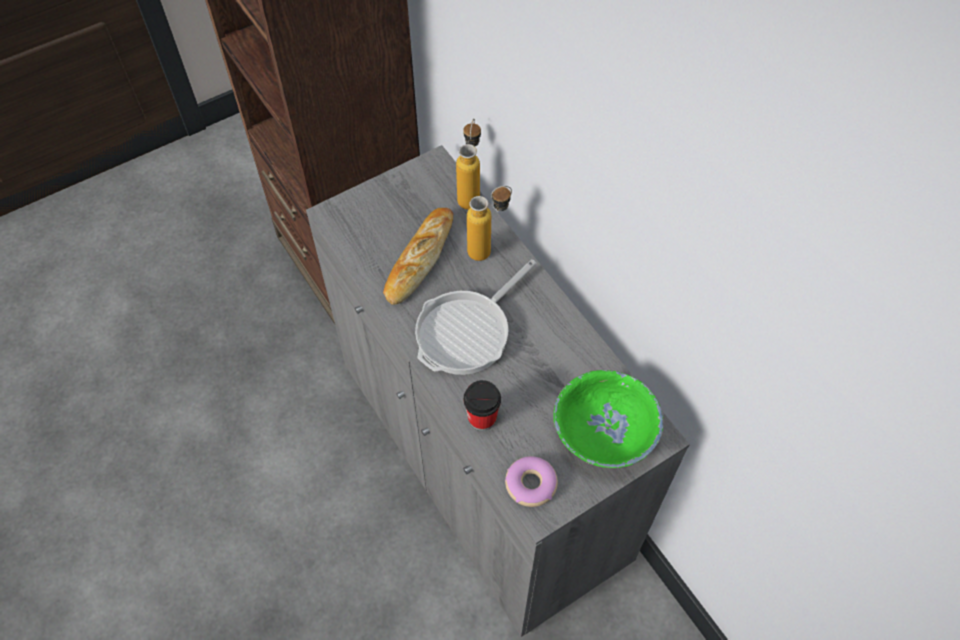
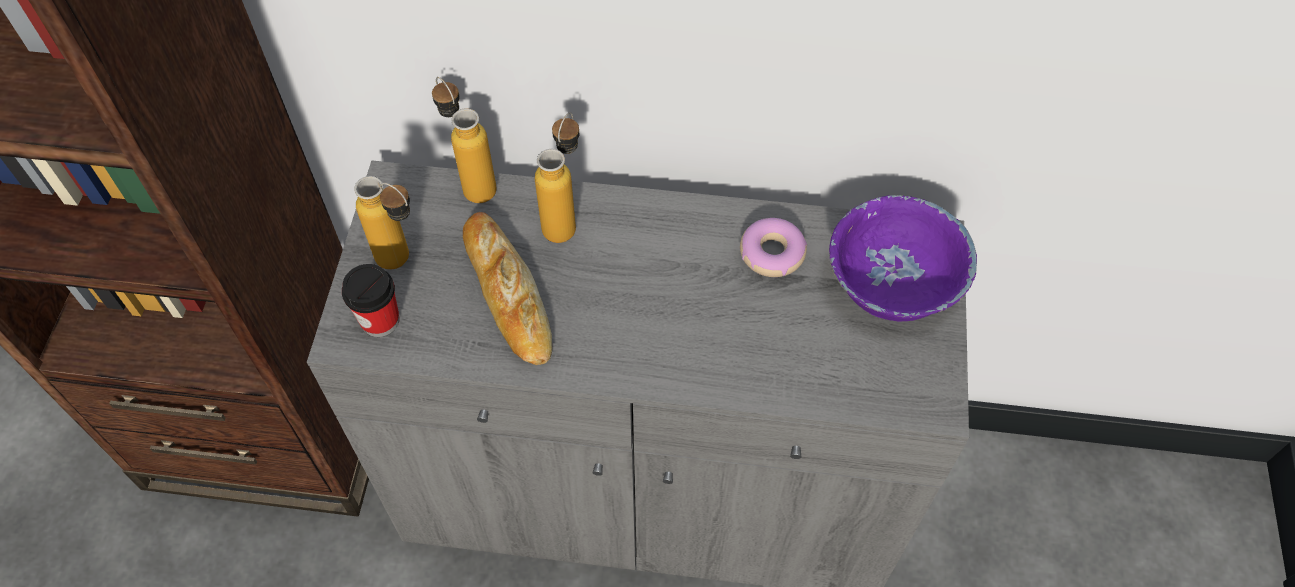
camera: 50 degrees left, 0 degrees up
frying pan [415,259,536,375] -> none
cup [464,380,501,431] -> cup moved to [342,264,399,337]
donut [505,456,558,507] -> donut moved to [740,218,807,277]
green bowl [553,370,663,468] -> purple bowl [829,195,977,321]
none -> bottle [354,176,410,270]

